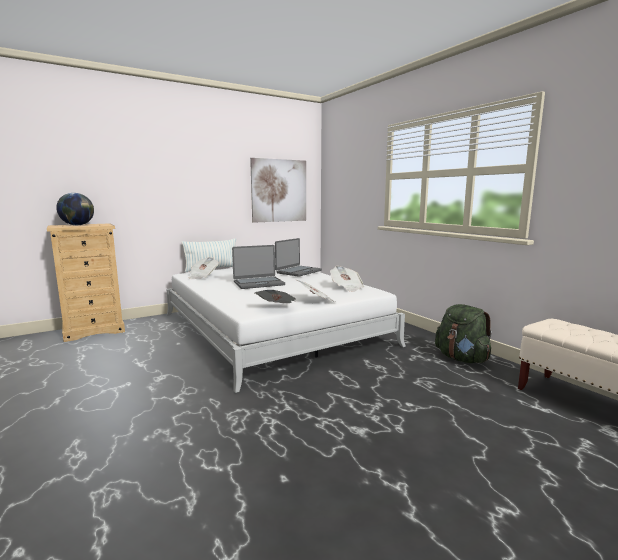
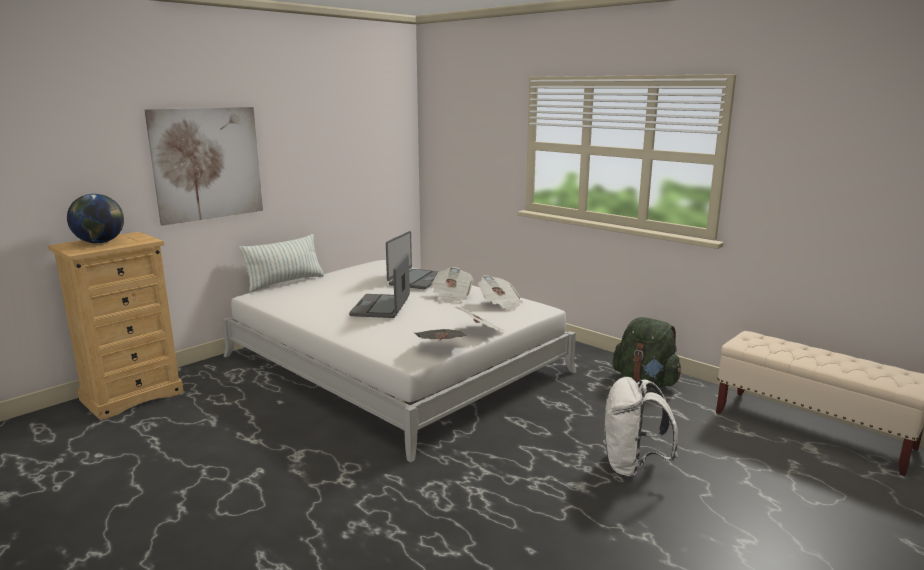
camera: 15 degrees left, 5 degrees up
newspaper [189,257,219,279] -> newspaper moved to [431,267,474,303]
laptop [232,245,285,289] -> laptop turned 135 degrees clockwise [349,253,410,318]
picture [250,158,306,223] -> picture moved to [145,107,263,226]
none -> white backpack [603,377,678,479]

